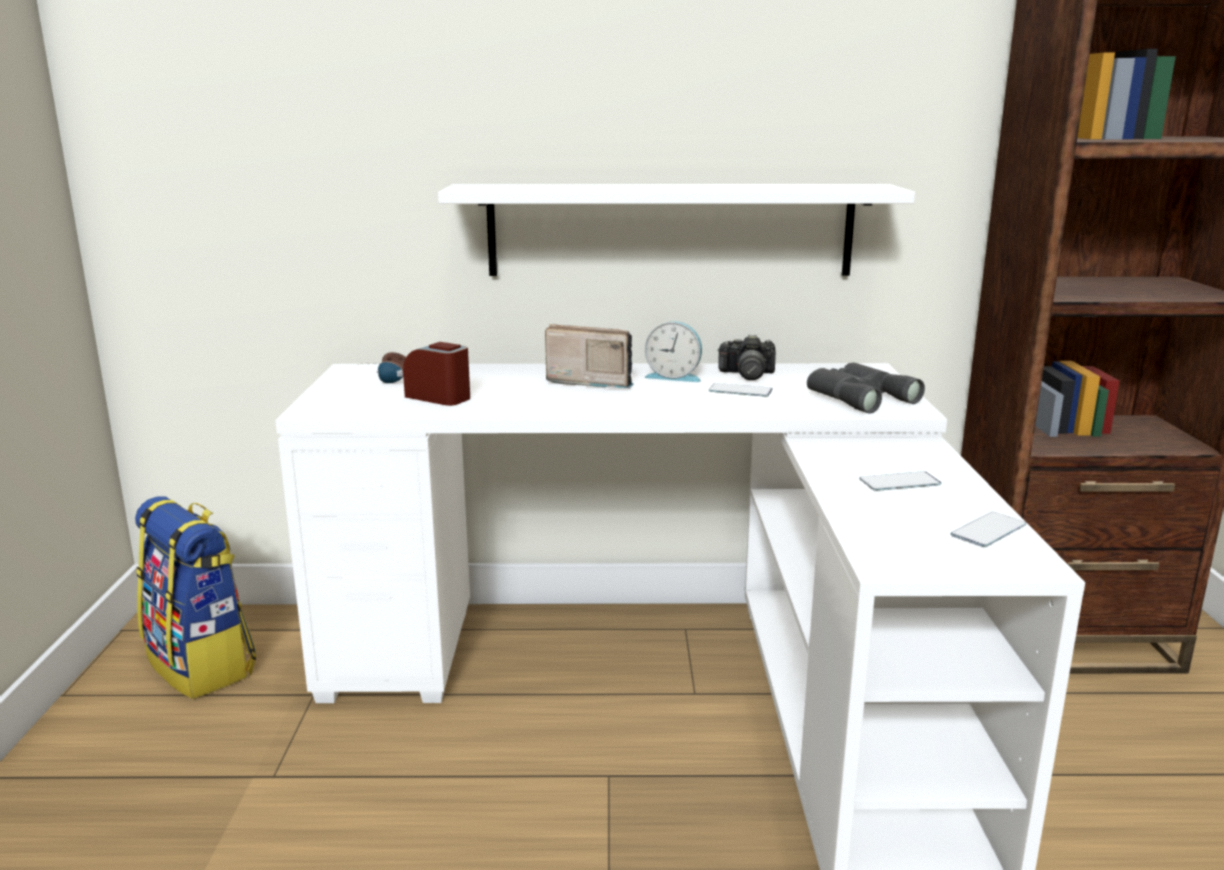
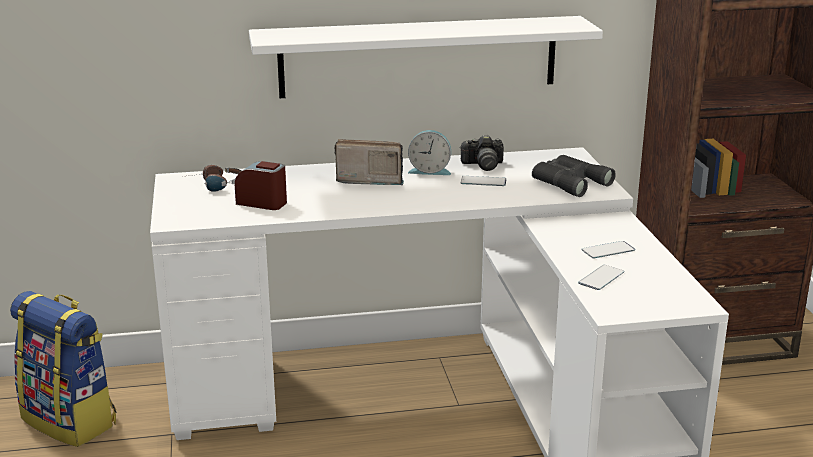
camera: 10 degrees left, 5 degrees up
phone [951,512,1026,547] -> phone moved to [578,265,624,290]

